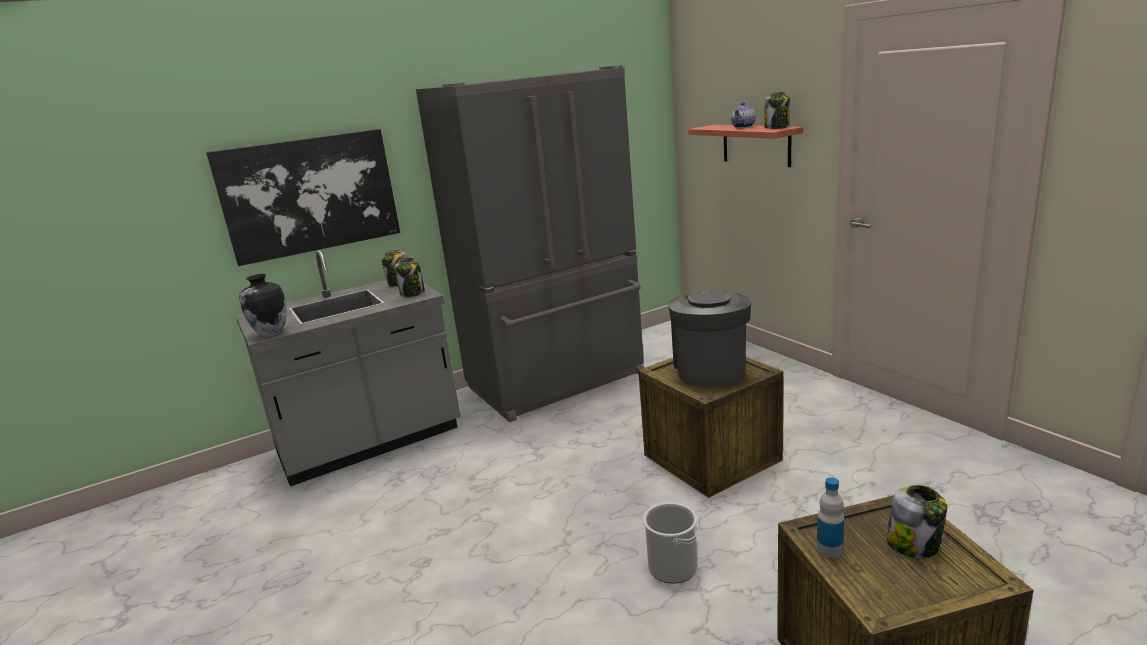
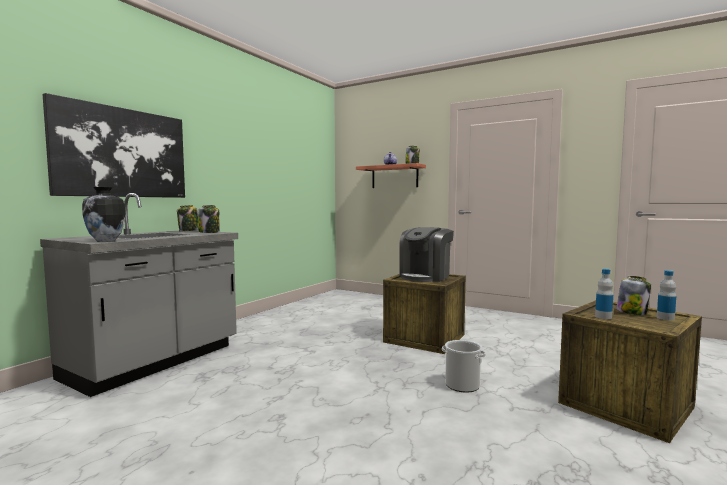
camera: 30 degrees left, 15 degrees down
grey fridge [416,65,644,422] -> none
coffee machine [669,291,752,387] -> coffee machine turned 120 degrees counterclockwise [399,227,454,282]
none -> bottle [657,270,676,321]

